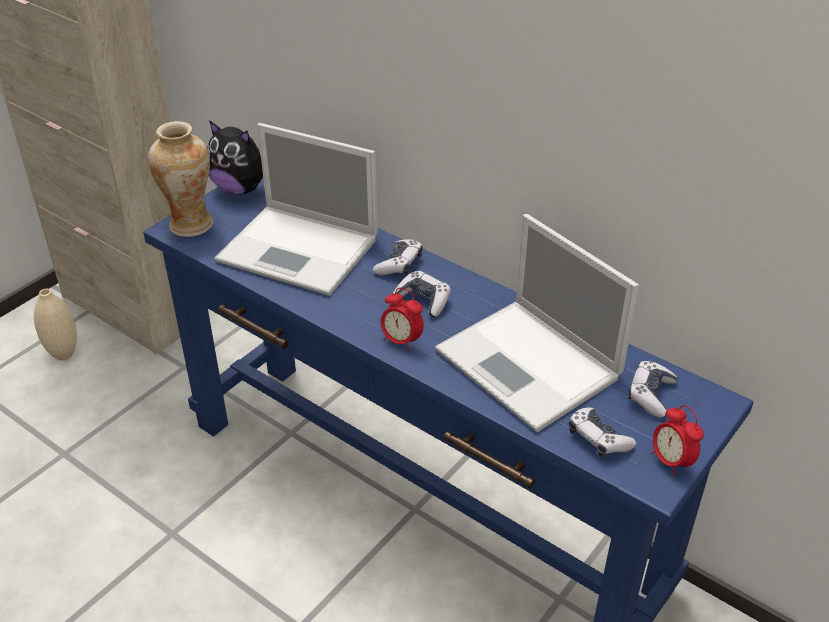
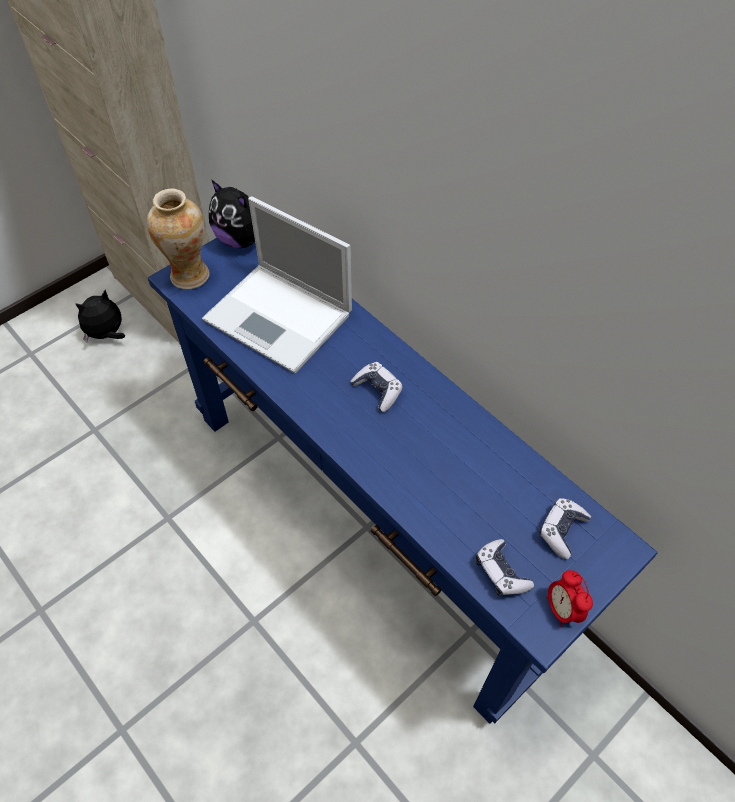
camera: 10 degrees right, 15 degrees up
beige vase [34,289,77,360] -> plush toy [75,290,125,343]
game controller [373,239,423,275] -> none
alarm clock [381,288,424,352] -> none
laptop [435,214,639,432] -> none

